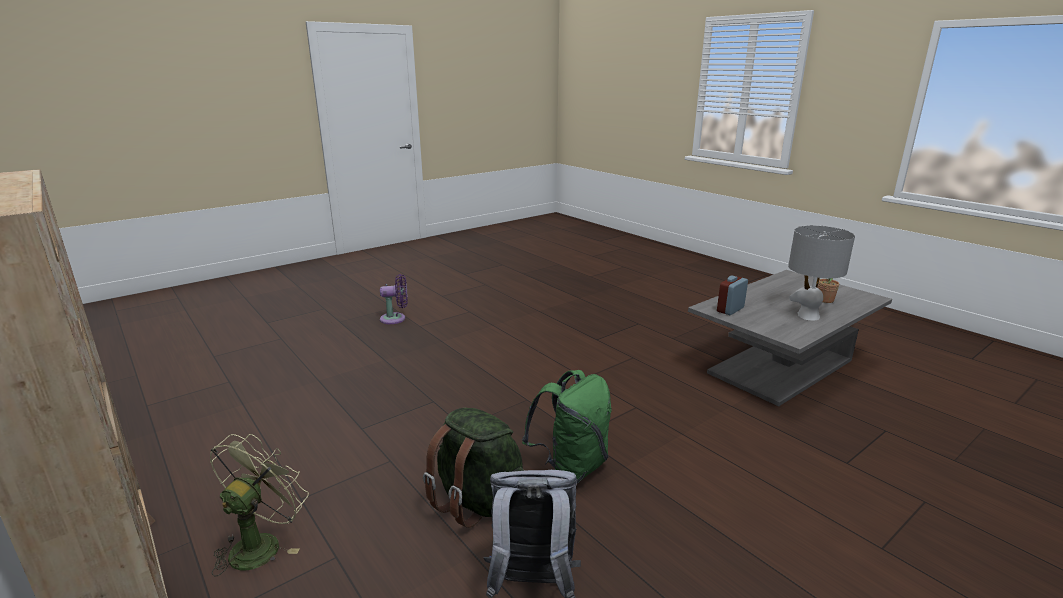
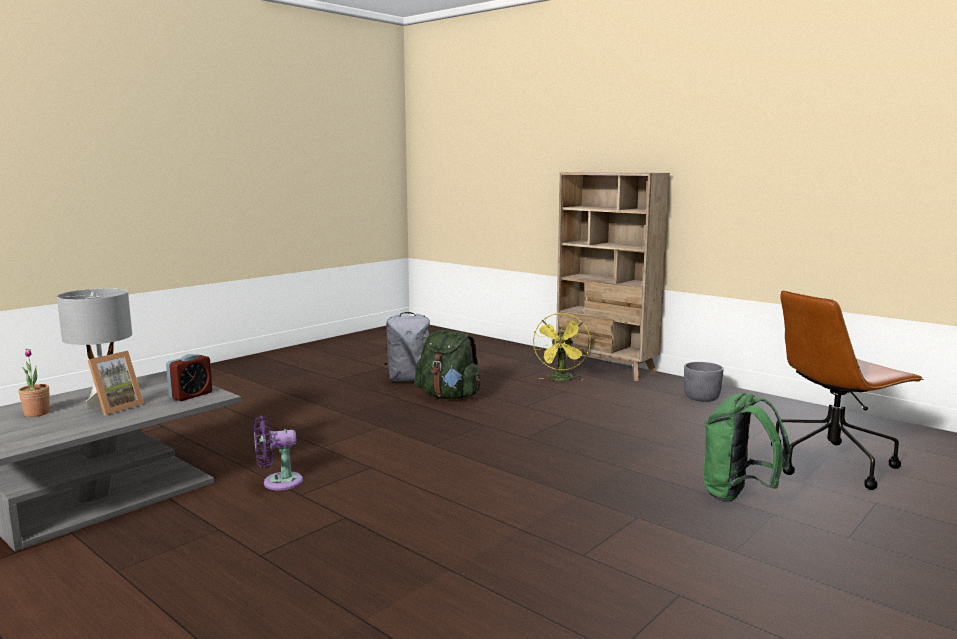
camera: 170 degrees right, 10 degrees down
green fan [210,434,309,577] -> yellow fan [533,313,590,381]
purple fan [380,274,408,324] -> purple fan moved to [254,416,303,490]
green backpack [522,370,612,483] -> green backpack moved to [703,393,790,502]
none -> picture frame [86,351,144,415]
none -> grey planter [684,362,724,402]
none -> brown office chair [771,290,924,490]

